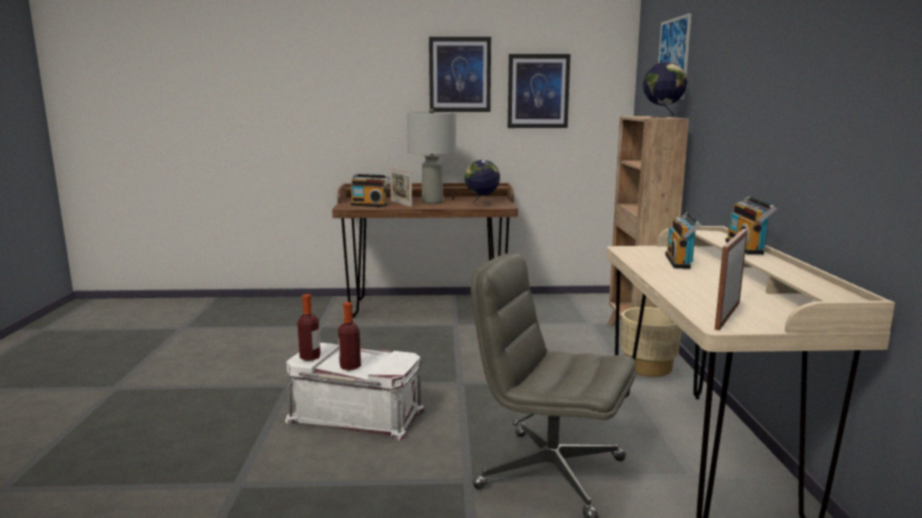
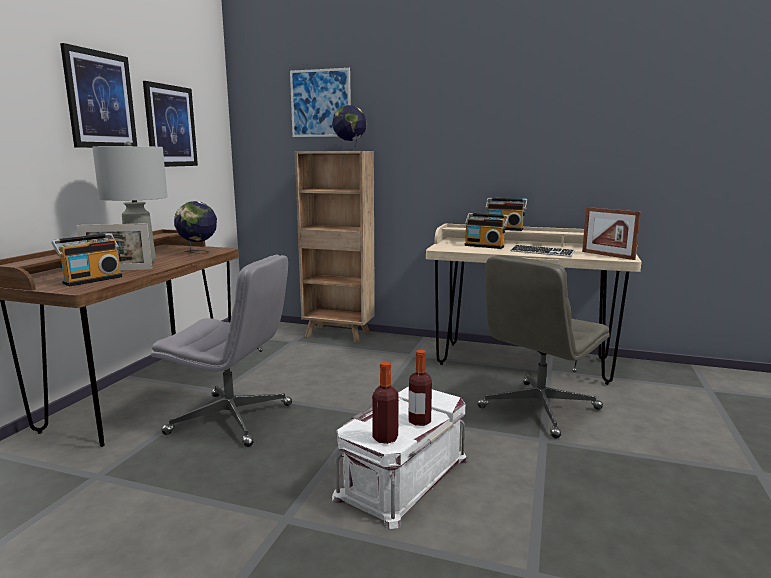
camera: 70 degrees left, 0 degrees up
beige planter [621,307,682,377] -> none
none -> grey office chair [151,254,292,447]
none -> keyboard [510,245,575,257]

